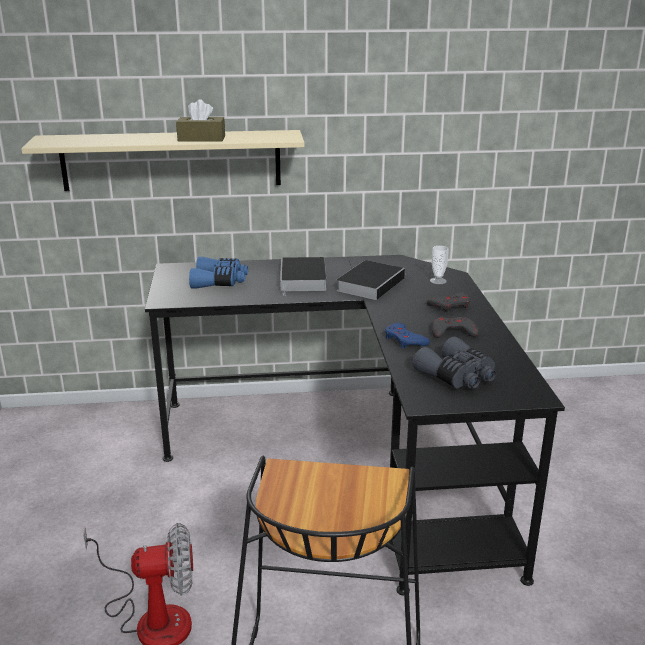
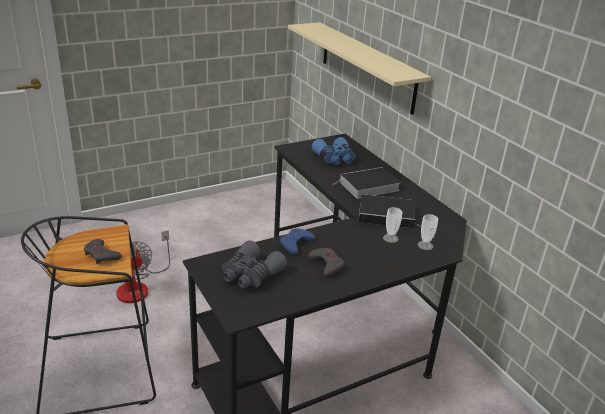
camera: 65 degrees right, 5 degrees up
brown tissue box [176,99,225,142] -> none
grey game controller [427,293,470,312] -> grey game controller moved to [84,239,122,264]
none -> cup [383,207,402,243]

